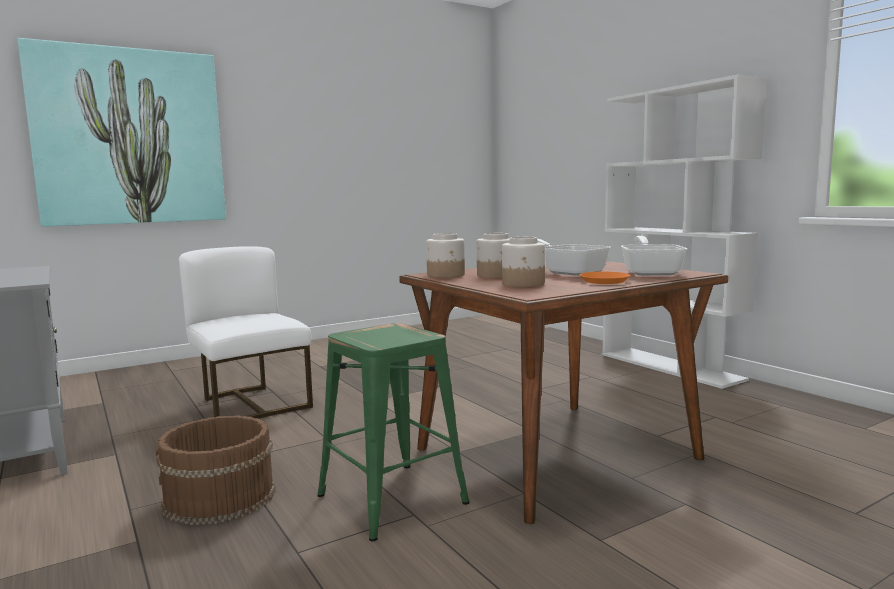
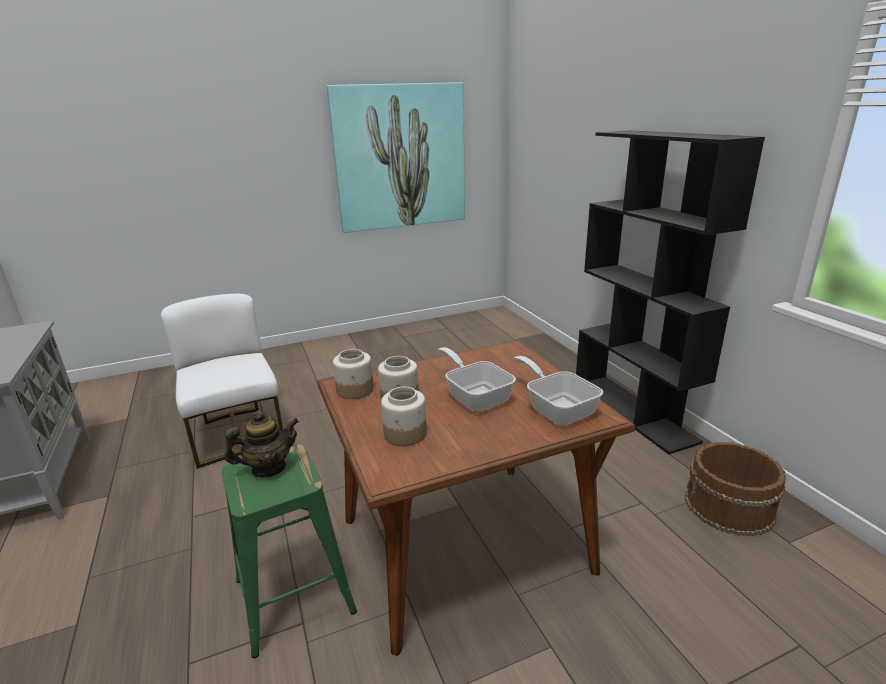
camera: 10 degrees right, 15 degrees up
picture [17,38,226,227] -> picture moved to [327,82,465,233]
brown bucket [156,415,276,525] -> brown bucket moved to [685,442,786,536]
orange plate [579,272,631,284] -> none
white bookcase [602,75,767,389] -> black bookcase [576,130,765,454]
frying pan [621,236,687,276] -> frying pan turned 45 degrees counterclockwise [514,356,603,425]
none -> teapot [225,410,299,478]

